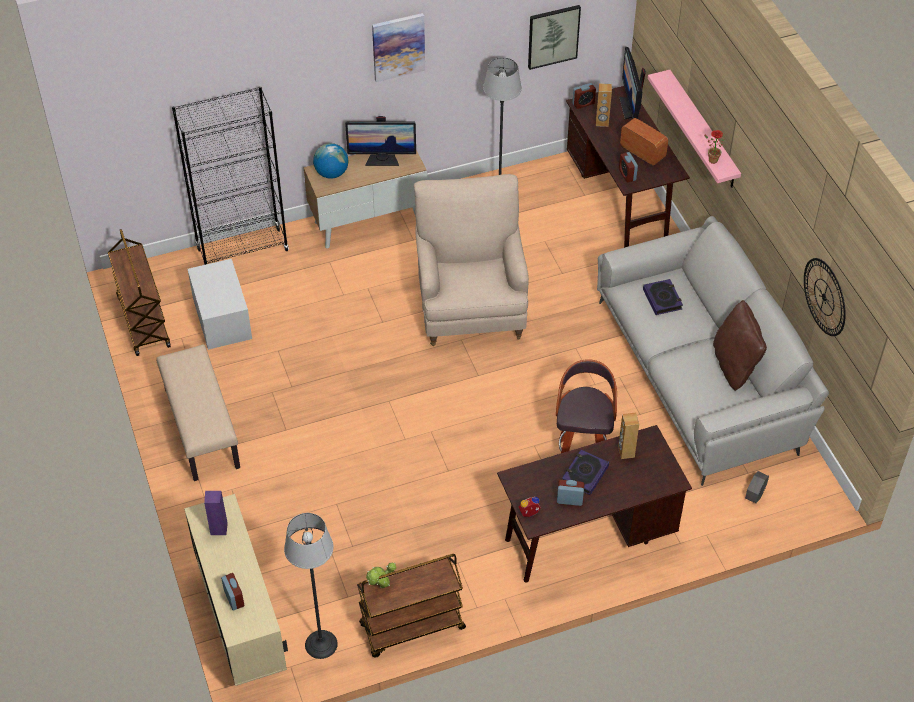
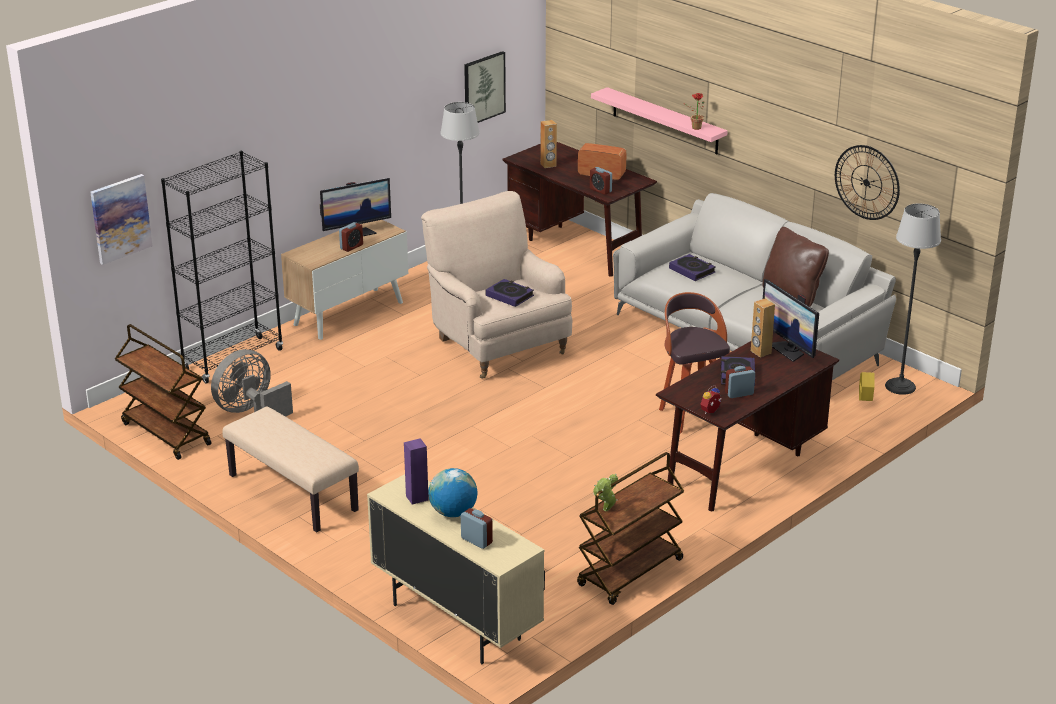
camera: 25 degrees left, 20 degrees down
white storage box [188,259,252,350] -> grey fan [211,349,293,417]
floor lamp [284,513,338,659] -> floor lamp moved to [885,203,941,395]
globe [313,143,348,179] -> globe moved to [428,468,477,517]
picture [372,13,425,82] -> picture moved to [90,174,152,265]
alarm clock [572,83,596,109] -> alarm clock moved to [339,222,363,252]
monitor [619,47,646,119] -> monitor moved to [763,279,819,362]
grey planter [745,471,769,503] -> yellow planter [859,372,874,401]
none -> book [486,279,534,307]

